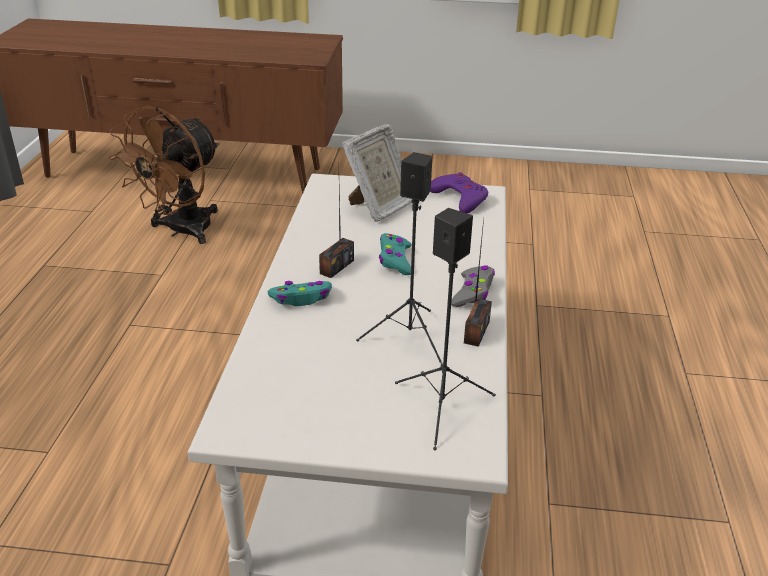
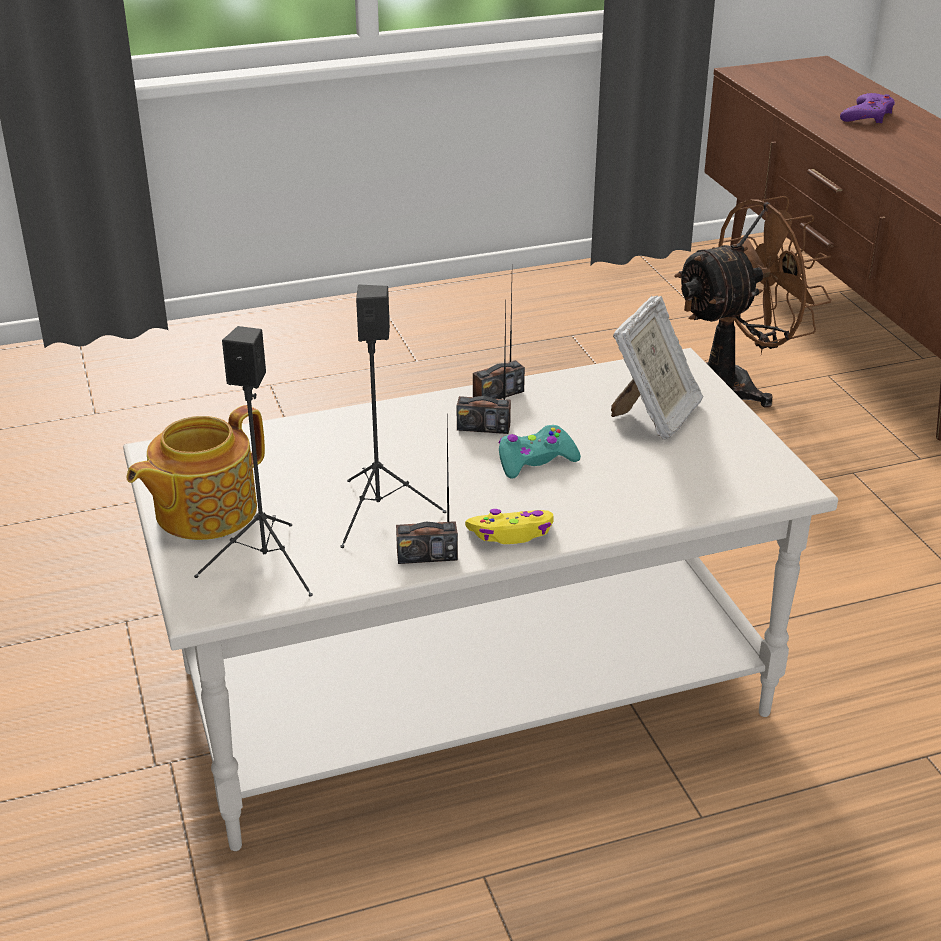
camera: 65 degrees right, 0 degrees up
brown fan [109,106,219,244] -> brown fan turned 150 degrees clockwise [674,196,832,408]
turquoise game controller [268,281,332,306] -> none
picture frame [342,124,412,222] -> picture frame turned 75 degrees counterclockwise [611,296,703,440]
purple game controller [430,172,488,213] -> purple game controller moved to [840,93,895,123]
grey game controller [451,265,495,307] -> yellow game controller [465,509,554,544]
none -> teapot [127,405,265,540]
none -> radio [473,287,525,399]

